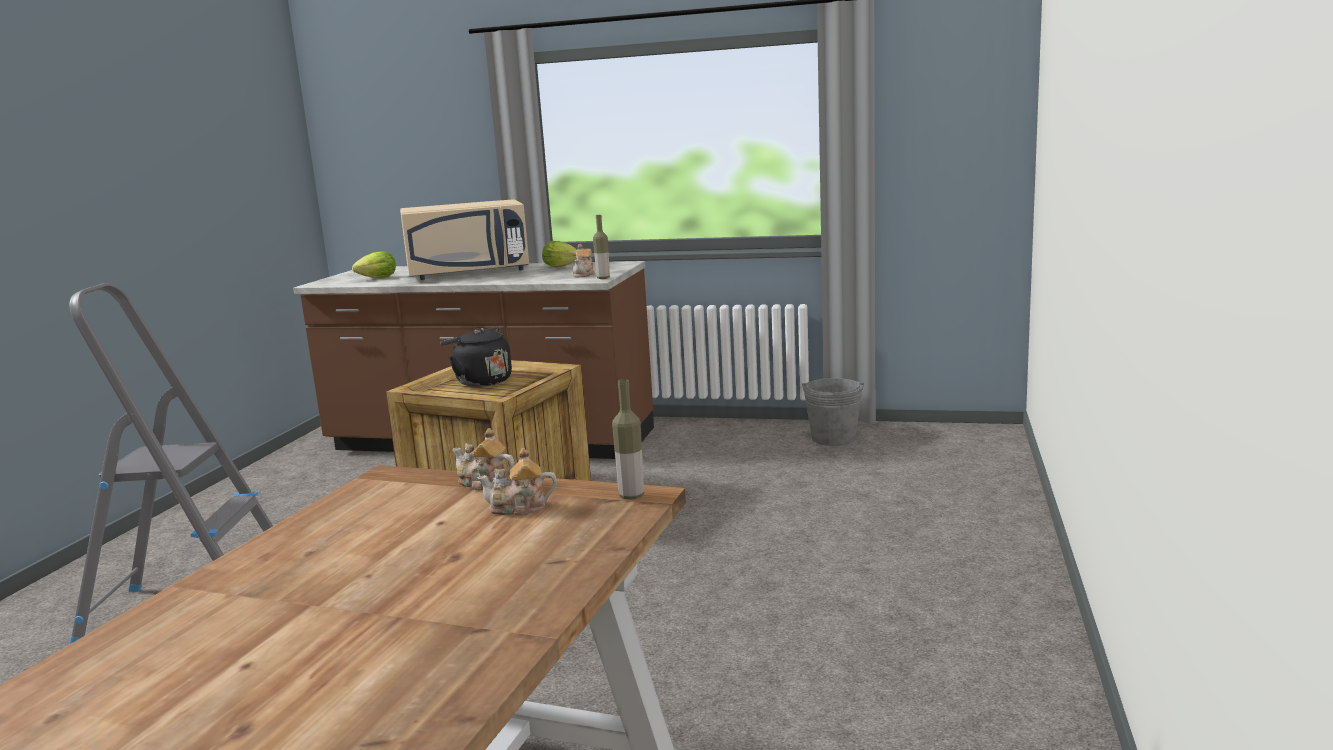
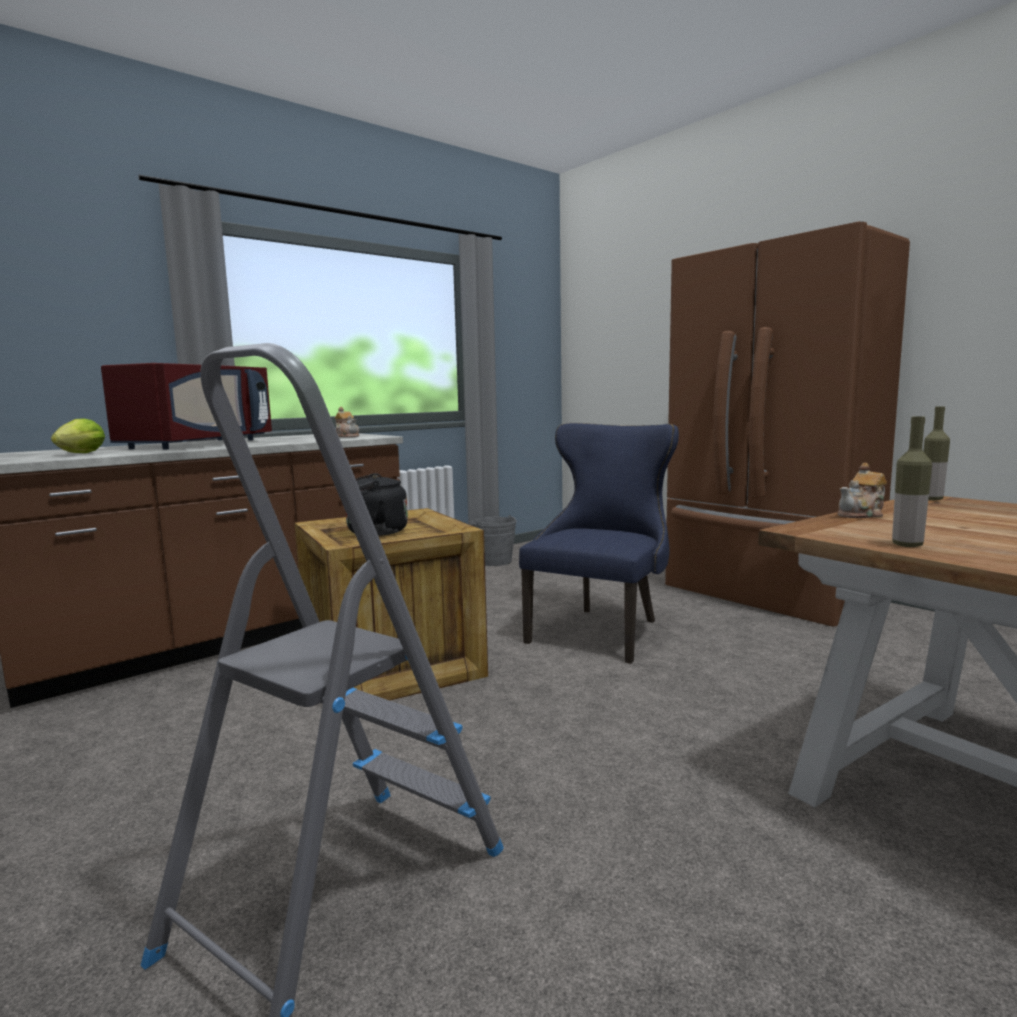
camera: 55 degrees left, 5 degrees down
beige microwave [400,199,529,280] -> red microwave [101,363,272,450]
teapot [477,448,557,516] -> none
lettuce [542,241,577,267] -> none
bottle [593,215,610,279] -> bottle moved to [892,416,932,547]
none -> blue chair [519,423,679,664]
none -> brown fridge [665,221,910,626]

